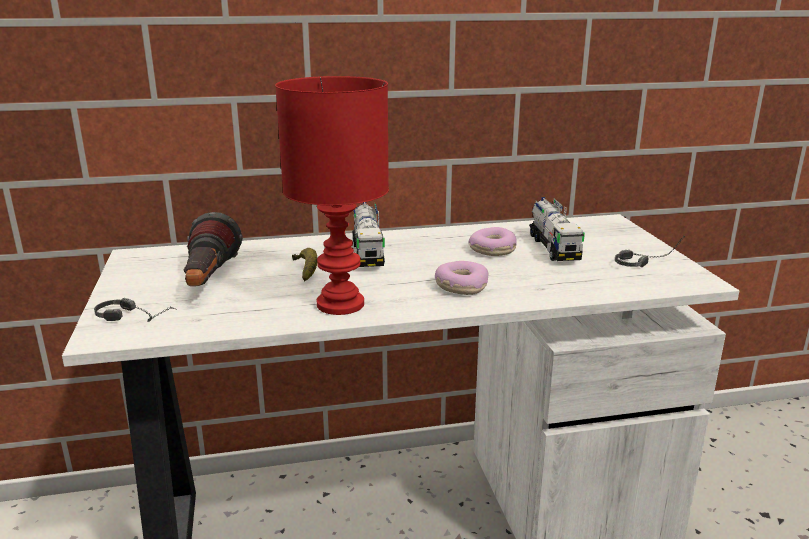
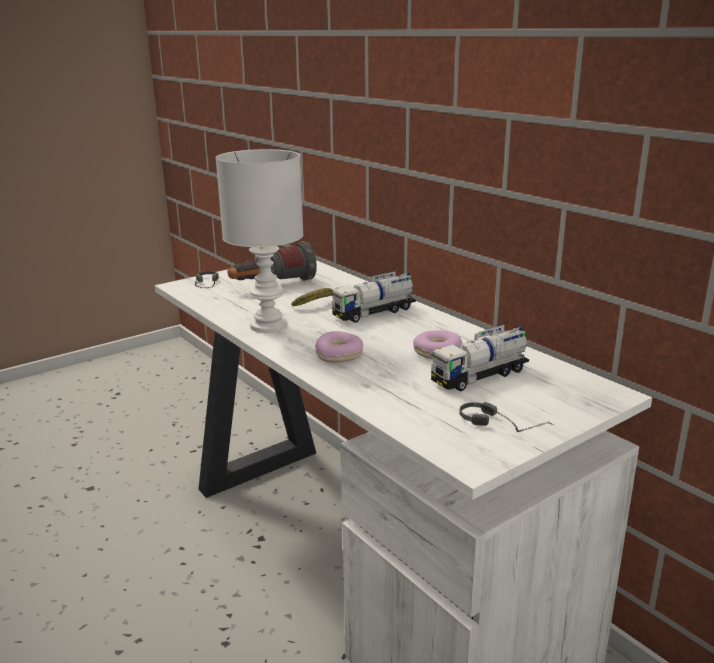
camera: 65 degrees right, 0 degrees up
red table lamp [275,76,389,315] -> white table lamp [216,149,304,333]

